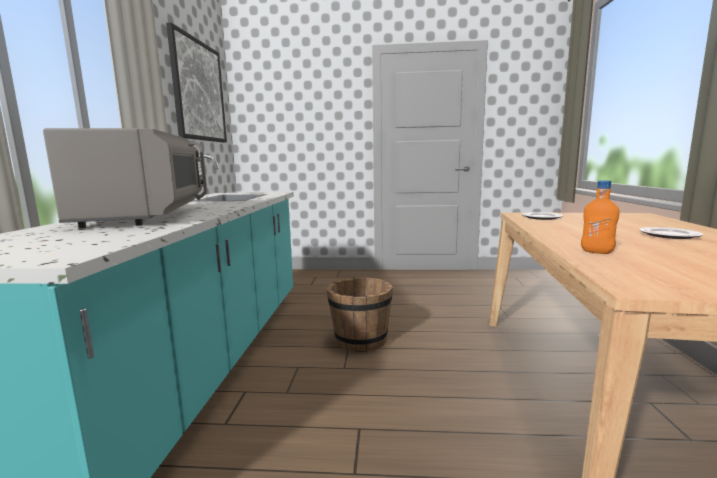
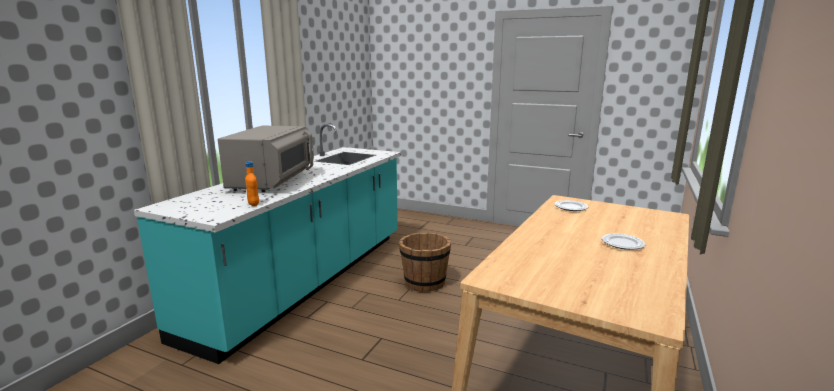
camera: 20 degrees right, 5 degrees up
picture [166,23,227,142] -> none
orange bottle [581,180,620,254] -> orange bottle moved to [245,162,259,206]

